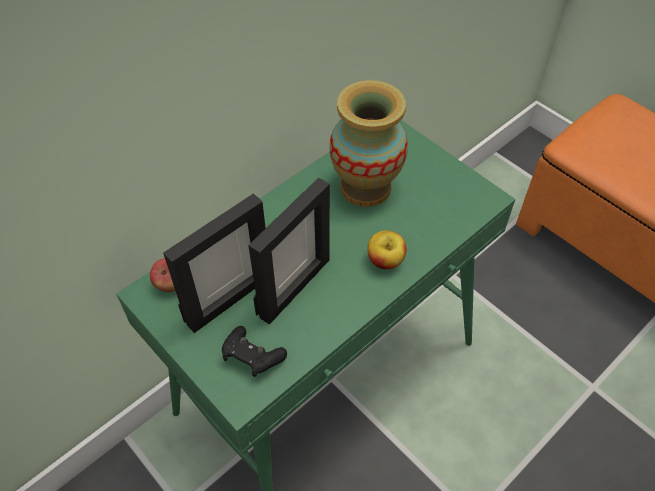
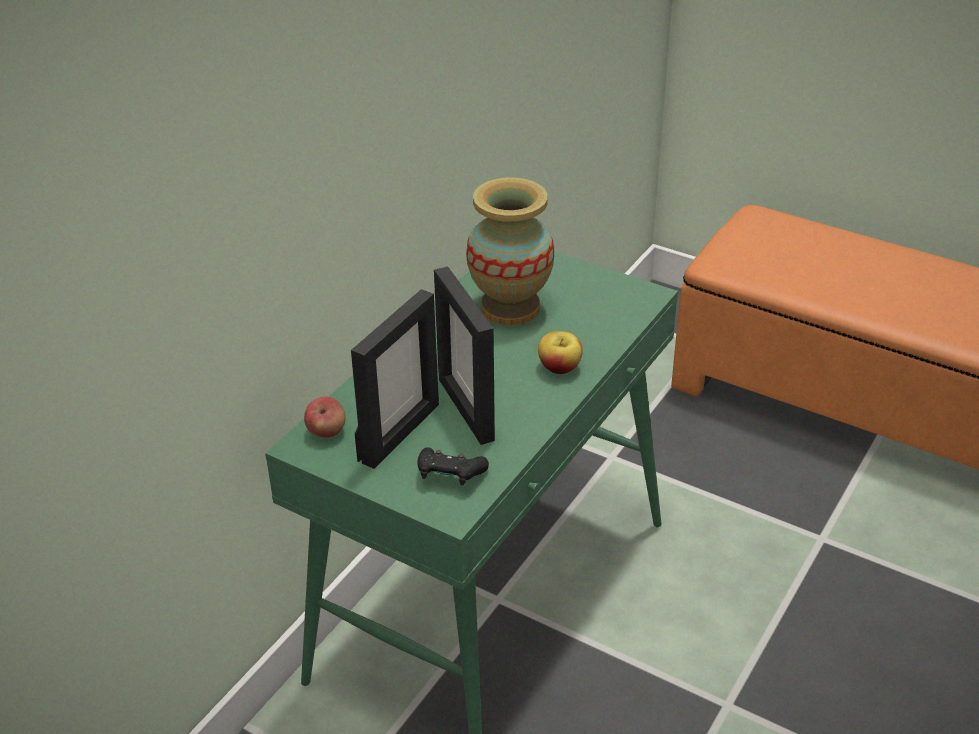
camera: 15 degrees left, 15 degrees down
picture frame [248,178,330,325] -> picture frame turned 135 degrees clockwise [434,266,495,445]

